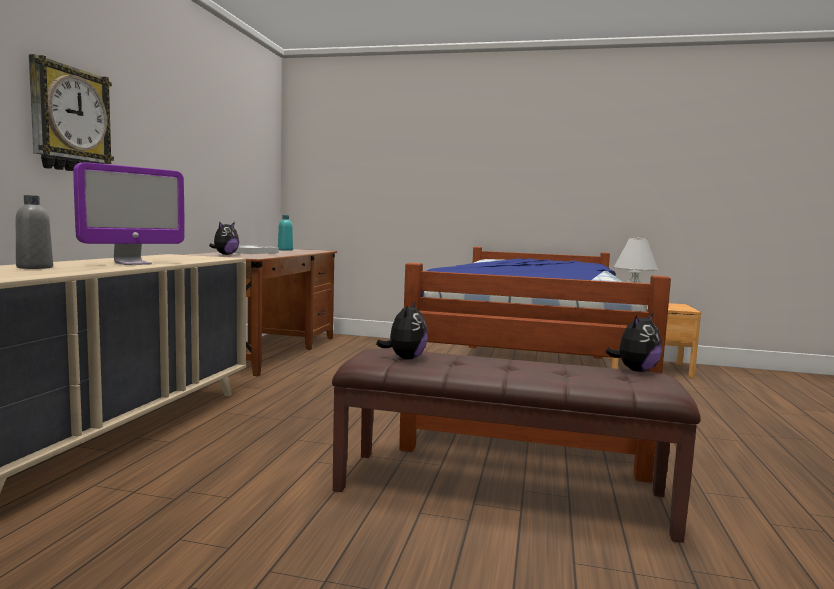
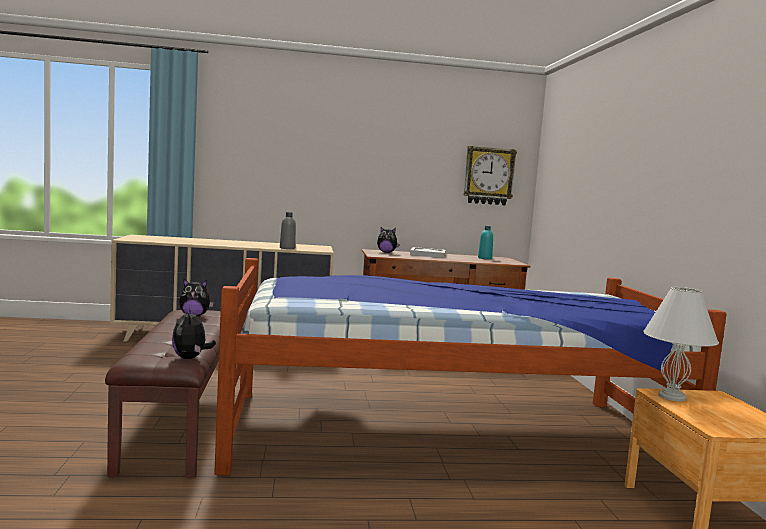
camera: 70 degrees right, 0 degrees up
grey bottle [16,195,53,269] -> grey bottle moved to [280,212,296,249]
wall clock [29,54,114,171] -> wall clock moved to [463,146,517,205]
monitor [73,162,185,265] -> none
plush toy [605,313,662,372] -> plush toy turned 45 degrees clockwise [172,308,216,359]

